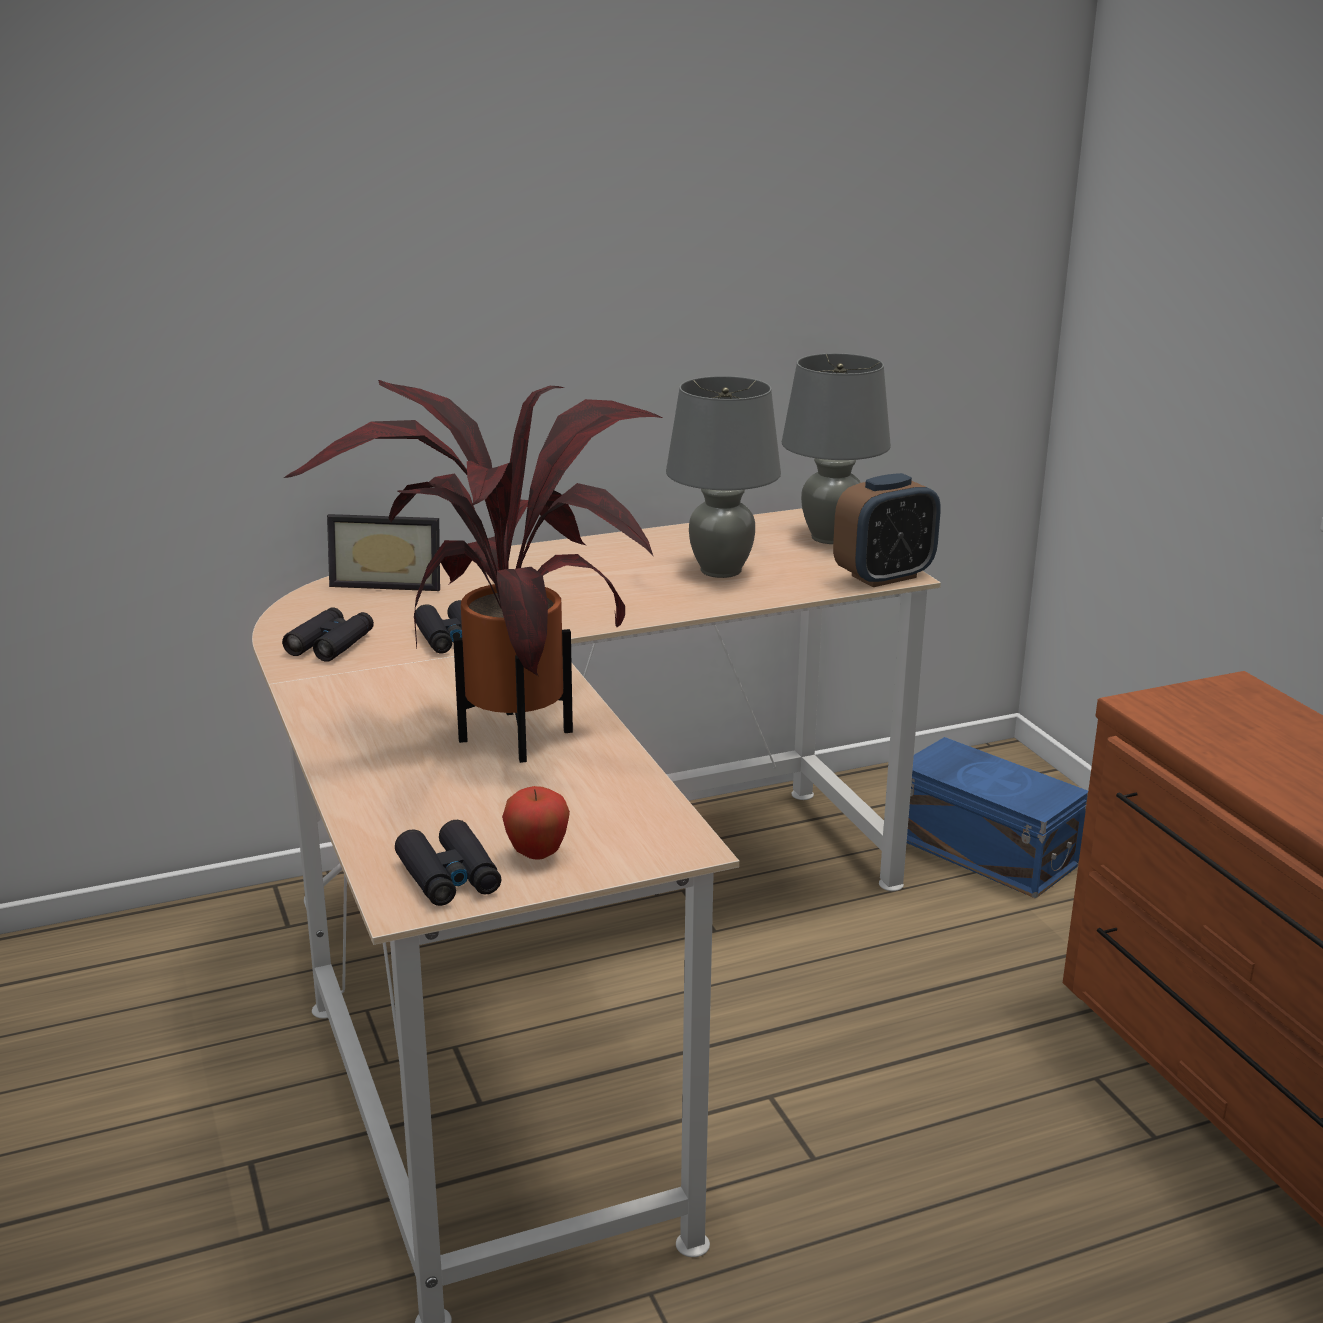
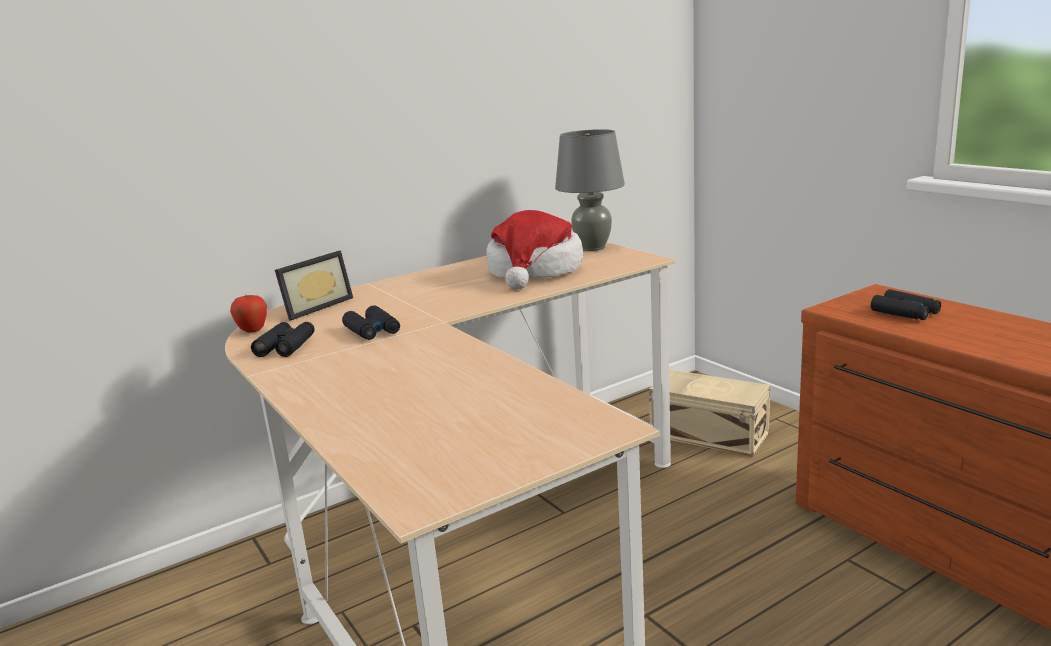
camera: 10 degrees left, 5 degrees down
potted plant [284,380,662,763] -> none
picture frame [327,514,440,591] -> picture frame turned 45 degrees counterclockwise [275,250,353,321]
black binoculars [395,820,501,906] -> black binoculars moved to [871,289,941,320]
apple [502,786,570,860] -> apple moved to [230,294,267,333]
grey table lamp [666,376,781,578] -> hat [486,210,583,290]
alarm clock [833,473,941,587] -> none
blue storage box [907,737,1088,899] -> beige storage box [649,370,770,457]

